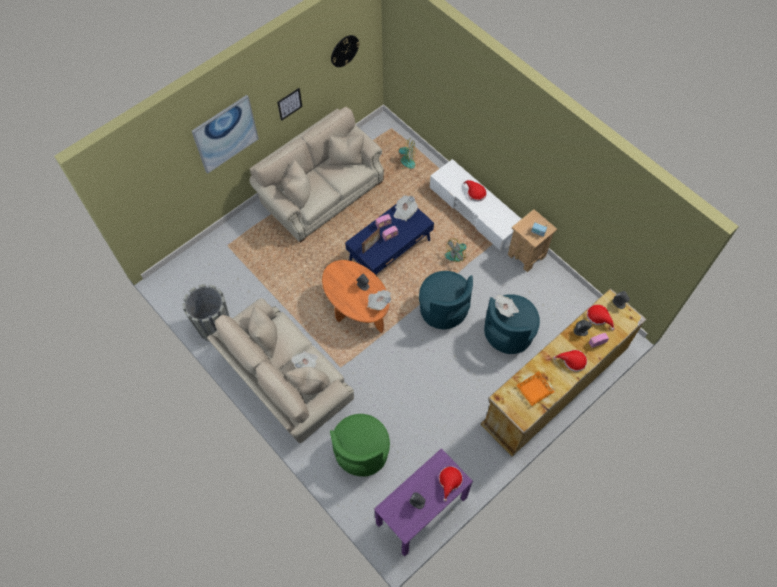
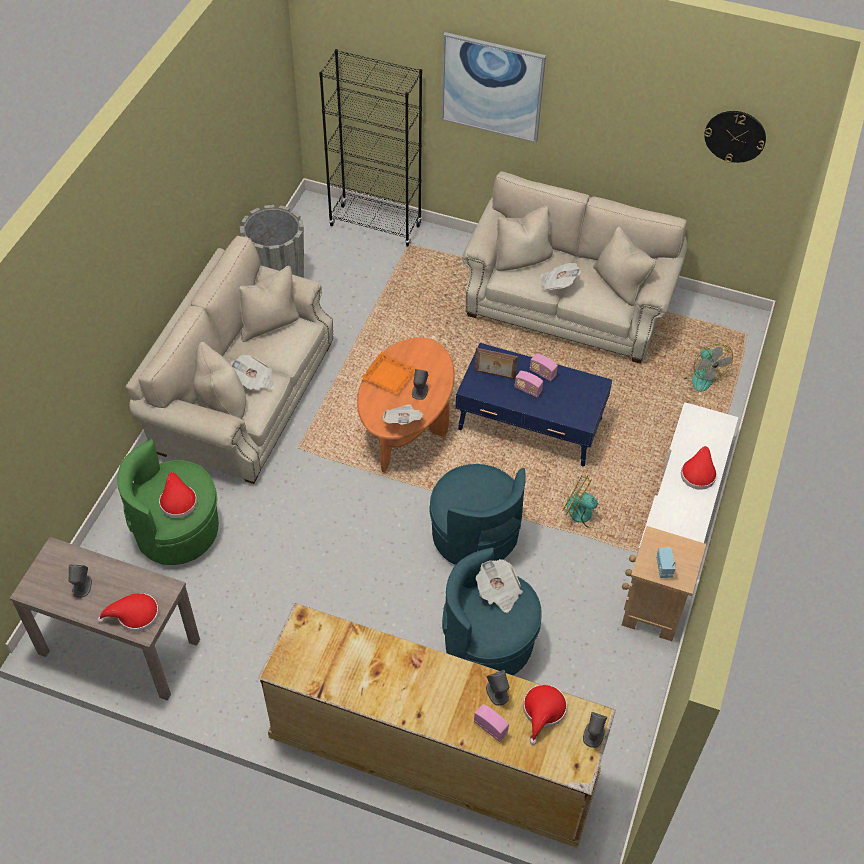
camera: 60 degrees right, 10 degrees down
picture [277,88,302,121] -> none
purple console table [374,448,473,557] -> brown console table [10,537,200,701]
newspaper [394,195,418,221] -> newspaper moved to [540,263,581,290]
turquoise armchair [419,271,473,330] -> turquoise armchair turned 60 degrees counterclockwise [429,464,526,565]
orange tray [516,372,554,406] -> orange tray moved to [361,352,417,394]
red hat [553,350,587,372] -> red hat moved to [159,472,197,518]
none -> black bookcase [319,49,422,247]

